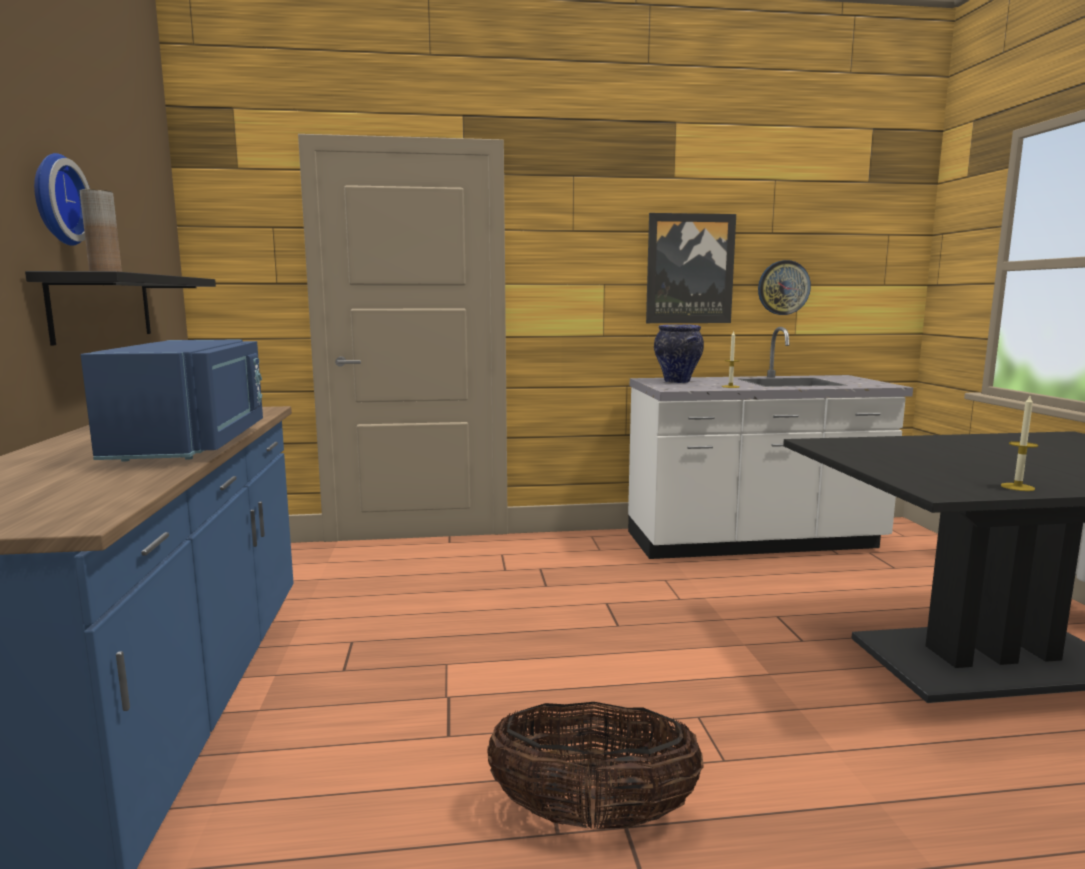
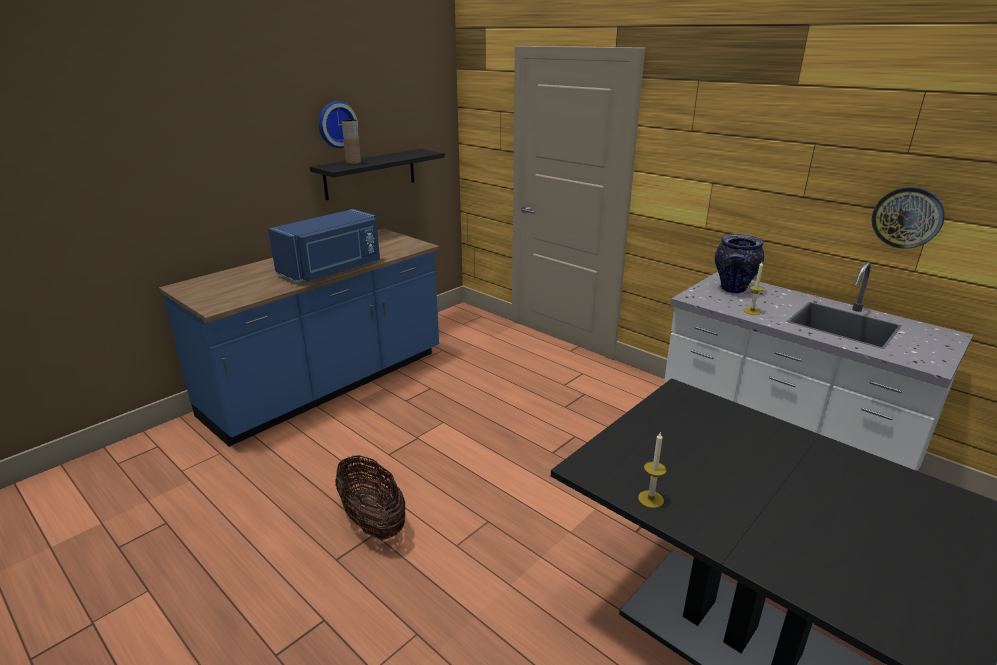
camera: 50 degrees right, 15 degrees up
picture [646,213,736,323] -> none

